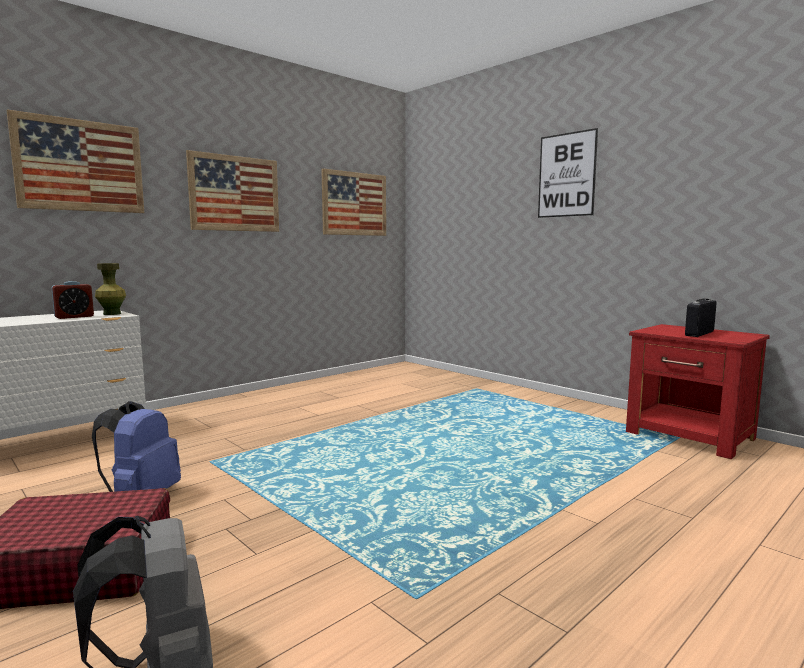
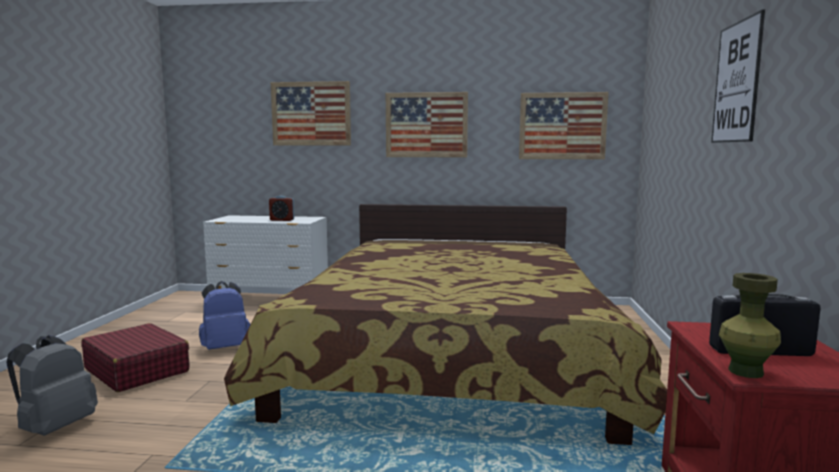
camera: 50 degrees right, 0 degrees up
green vase [95,263,126,315] -> green vase moved to [719,273,781,378]
none -> bed [224,204,667,445]

